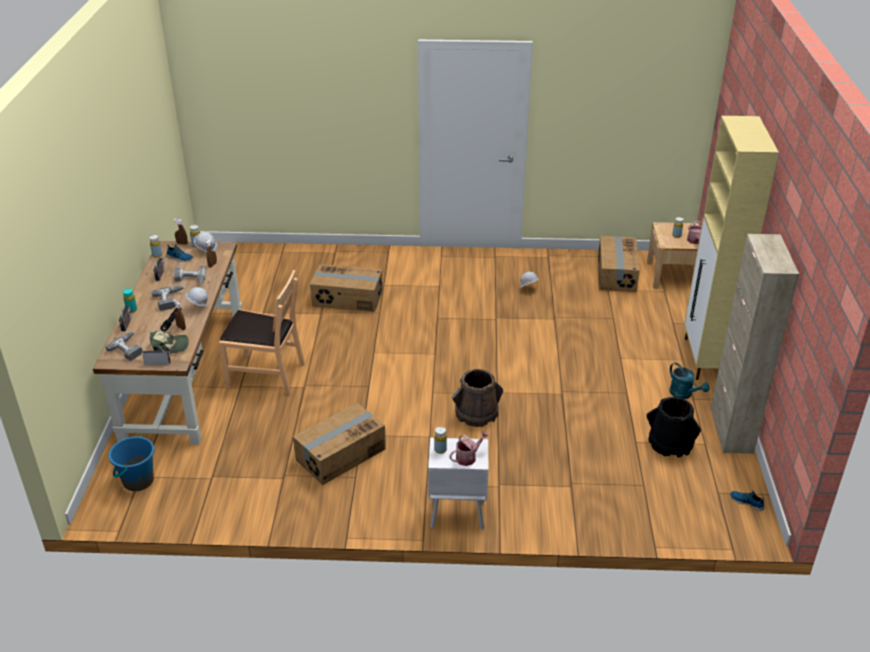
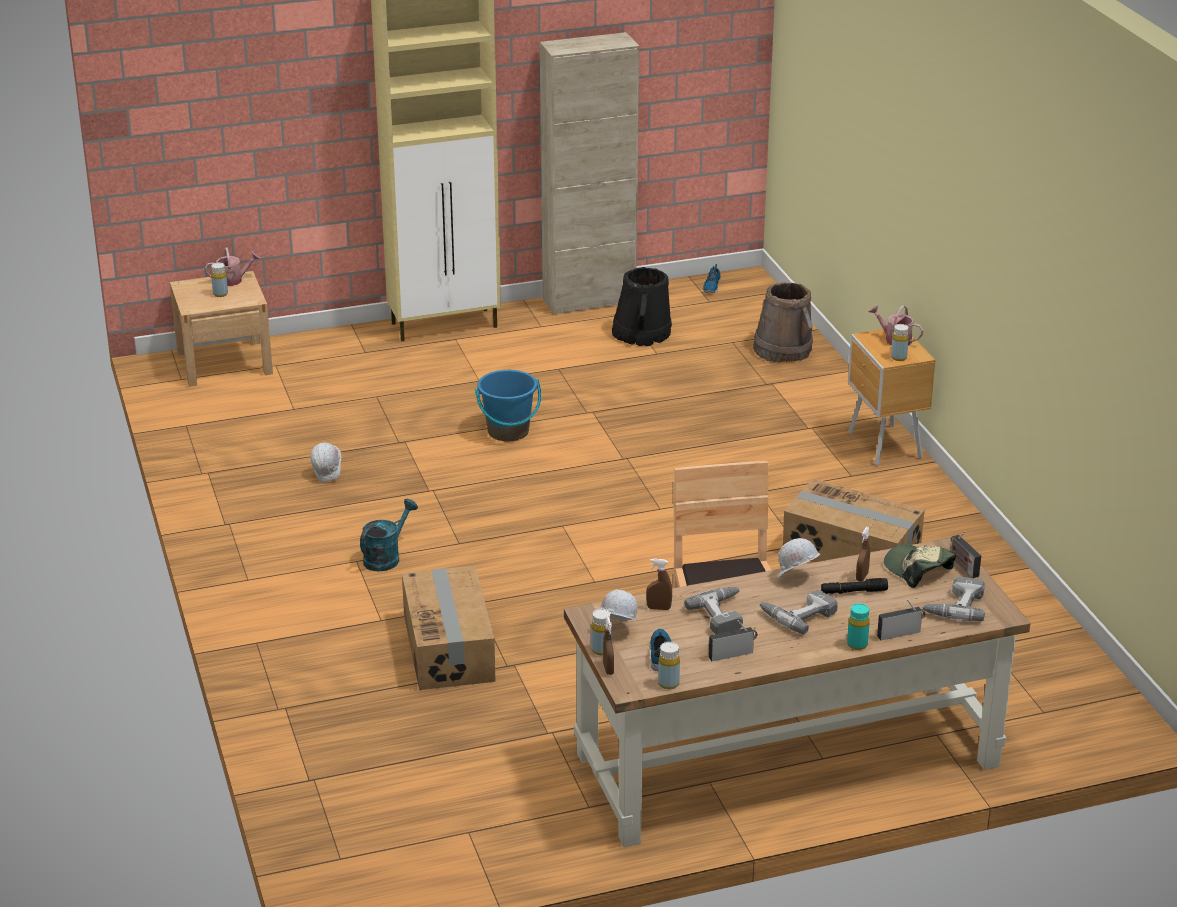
camera: 110 degrees left, 5 degrees down
blue bucket [108,435,154,491] -> blue bucket moved to [475,370,541,441]
white nightstand [428,437,488,530] -> brown nightstand [848,329,935,466]
brown bucket [452,369,503,427] -> brown bucket moved to [753,282,813,362]
cardboard box [598,236,640,292] -> none
turquoise watering can [670,363,710,399] -> turquoise watering can moved to [360,499,418,572]

